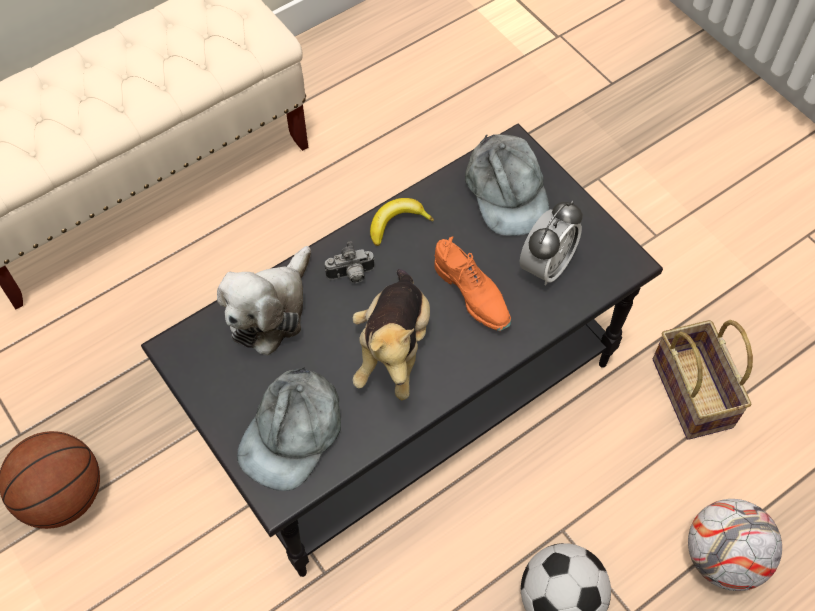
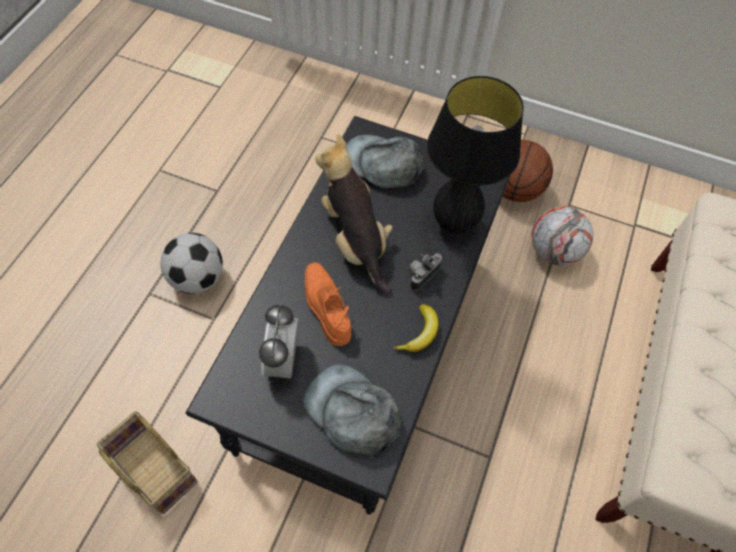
camera: 145 degrees right, 0 degrees up
plush toy [217,246,311,356] -> black table lamp [427,76,524,234]
grey cap [237,367,341,491] -> grey cap turned 60 degrees counterclockwise [346,135,423,188]
orange shoe [435,236,512,331] -> orange shoe turned 45 degrees clockwise [305,262,351,346]
football [688,499,782,591] -> football moved to [532,206,593,265]

